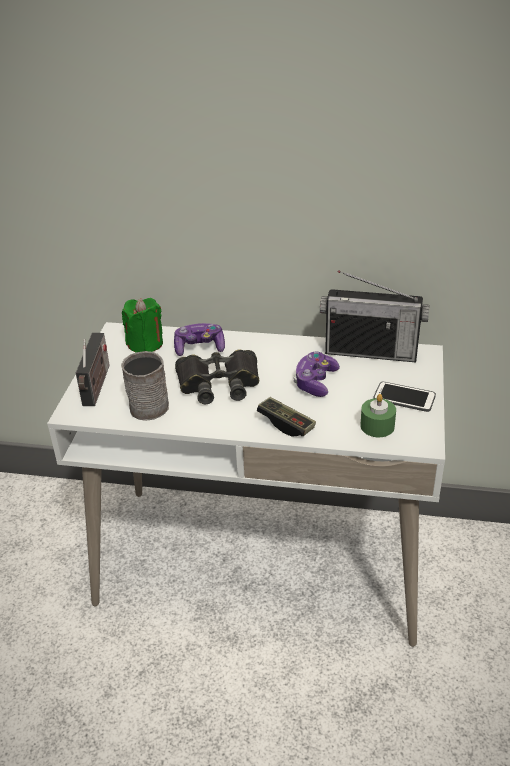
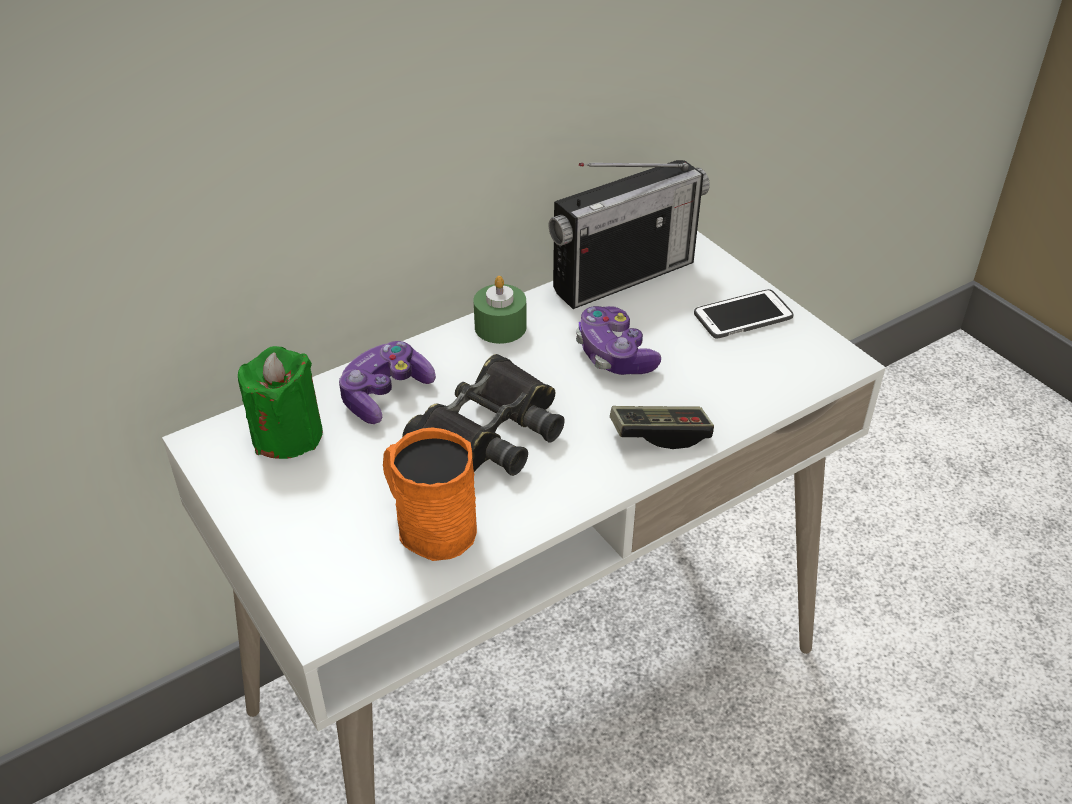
camera: 45 degrees left, 5 degrees up
radio [76,333,110,406] -> none
grey mug [121,351,169,421] -> orange mug [383,427,477,561]
green candle [361,394,396,437] -> green candle moved to [473,276,527,344]

